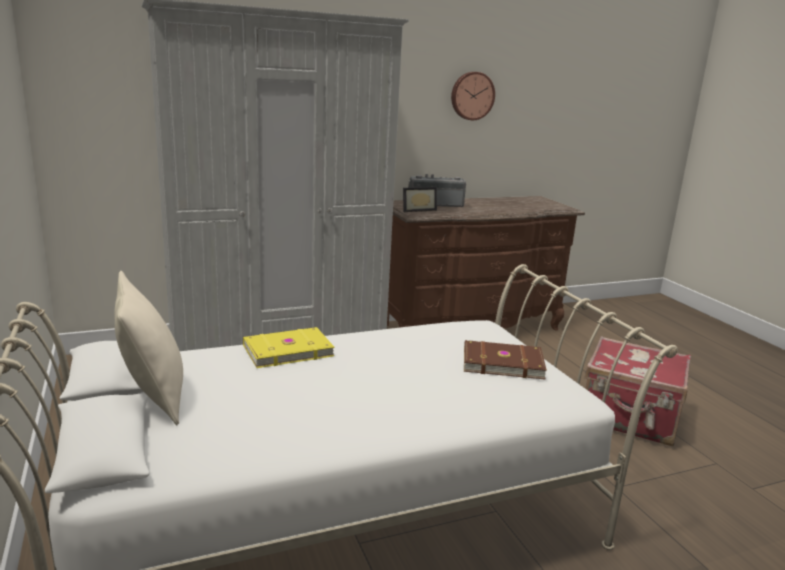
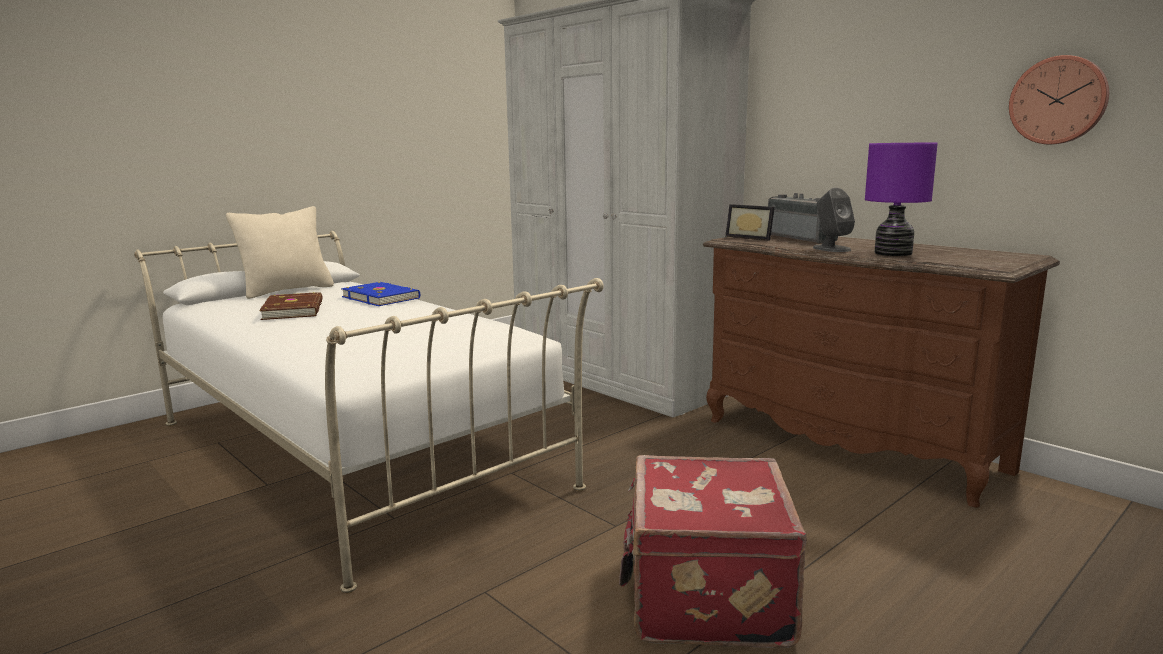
camera: 70 degrees right, 5 degrees down
yellow book [243,327,334,368] -> blue book [341,282,420,306]
wall clock [451,72,495,120] -> wall clock moved to [1009,55,1109,144]
brown book [464,340,547,379] -> brown book moved to [259,292,322,320]
none -> grey speaker [813,188,855,252]
none -> purple table lamp [865,143,938,256]

